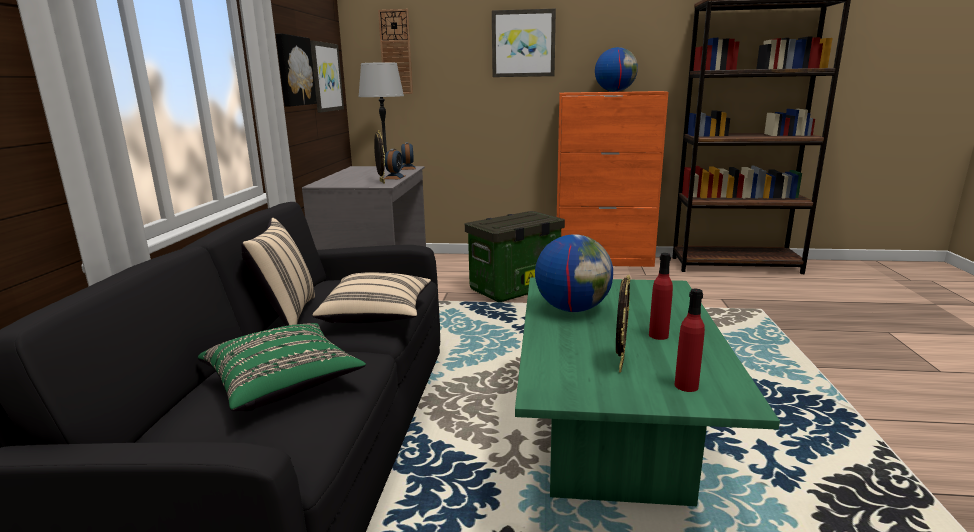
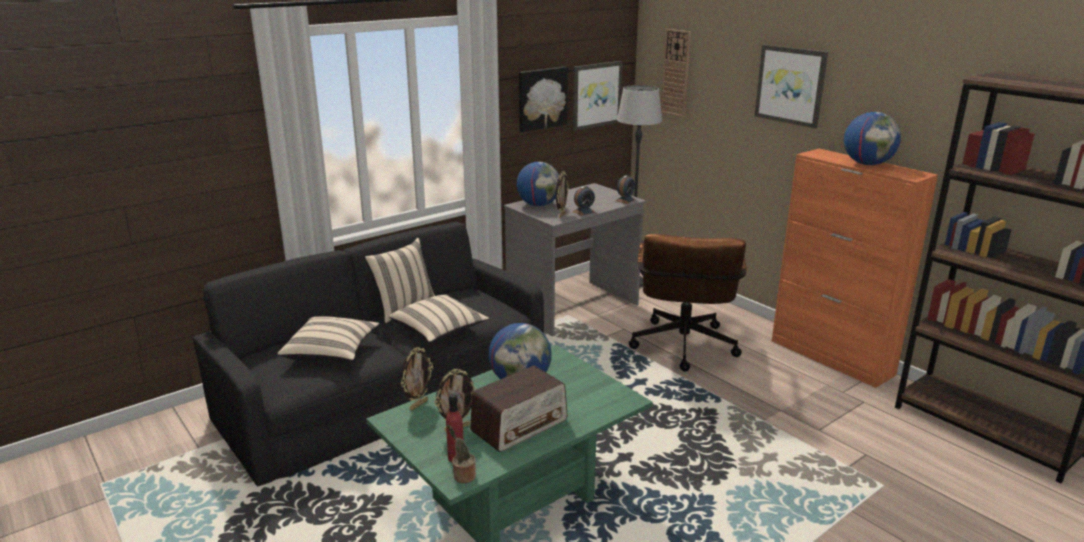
camera: 45 degrees right, 5 degrees up
green pillow [198,323,366,411] -> beige pillow [278,316,379,361]
storage box [465,211,565,302] -> brown office chair [629,234,747,372]
red bottle [649,253,673,340] -> radio [470,366,568,452]
none -> picture frame [401,347,433,411]
none -> potted plant [447,425,476,483]
none -> globe [517,162,559,206]

